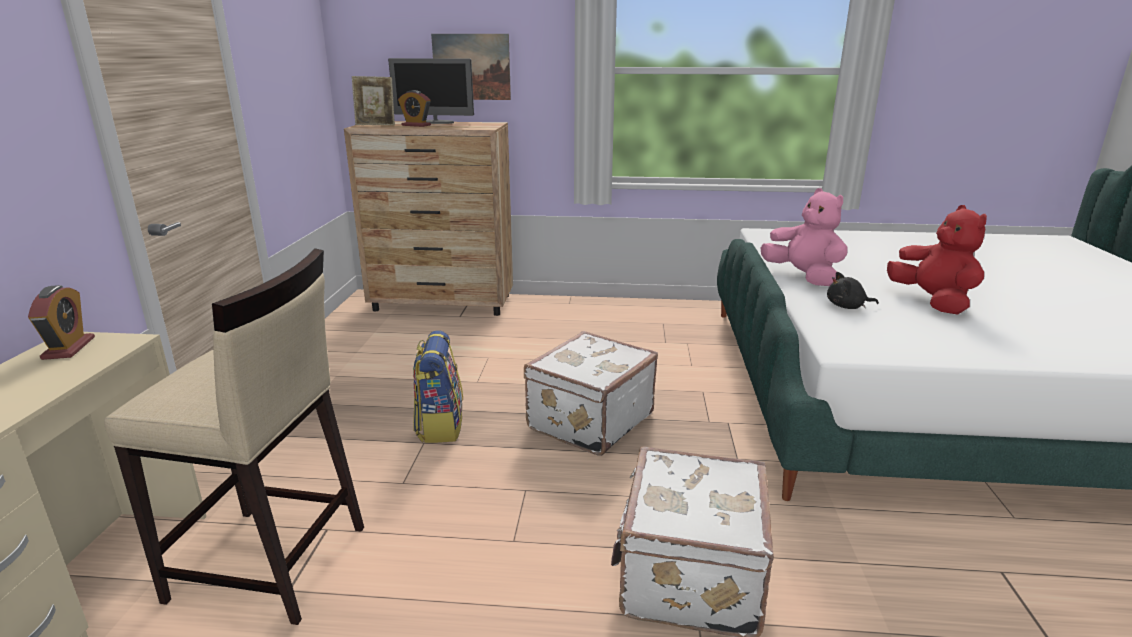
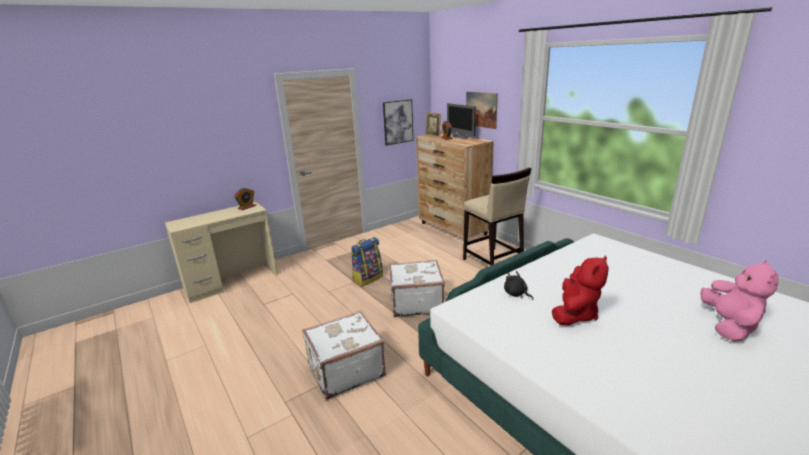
camera: 50 degrees right, 0 degrees up
beige stool [104,248,364,625] -> beige stool moved to [463,167,532,266]
pink plush toy [761,188,848,286] -> pink plush toy moved to [701,260,779,342]
none -> picture [383,99,414,146]

